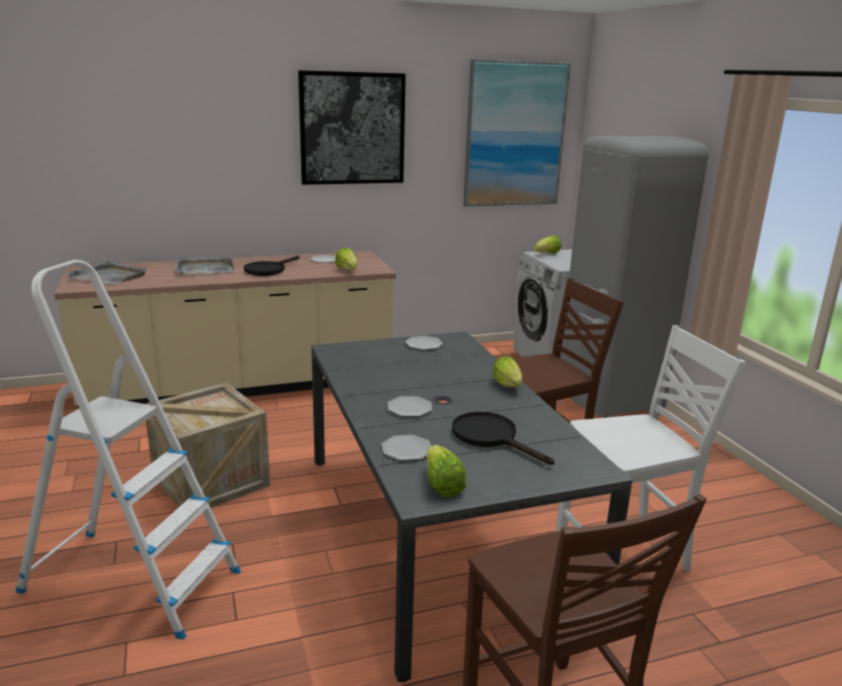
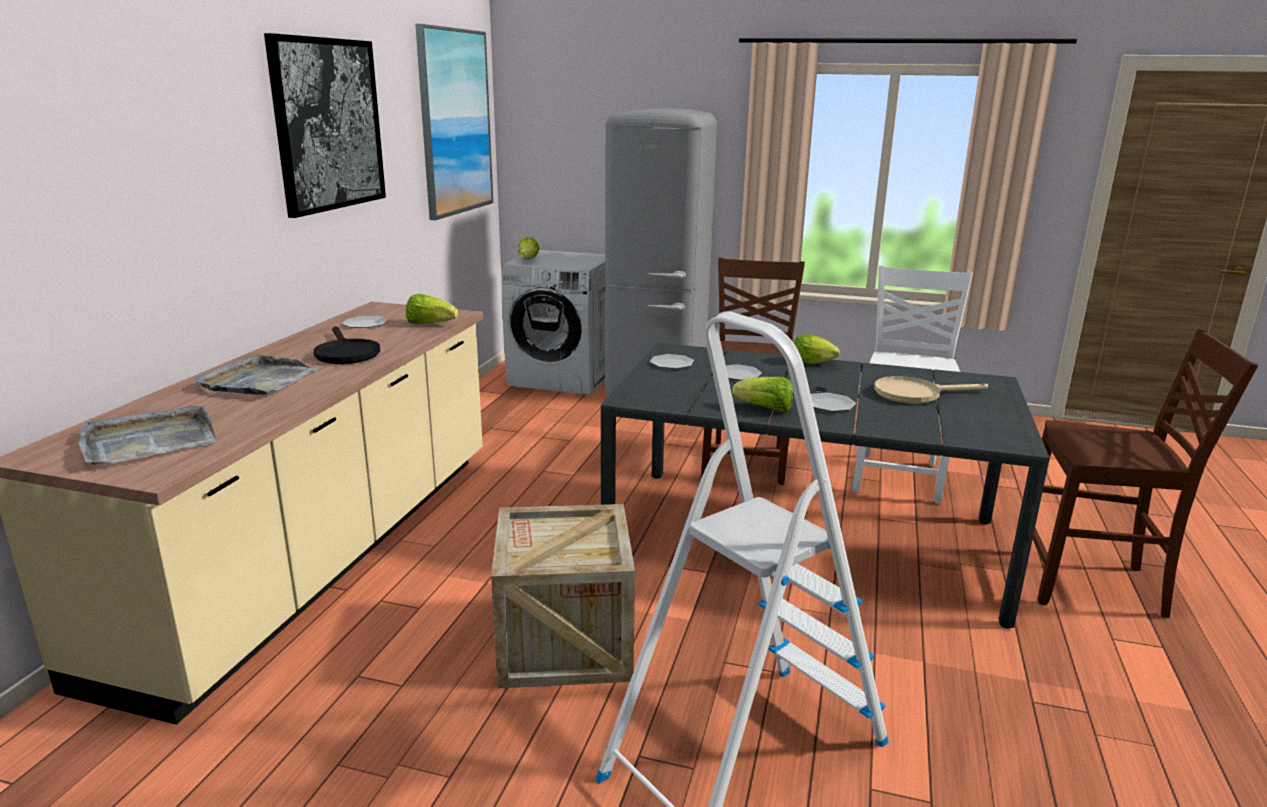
camera: 55 degrees left, 0 degrees up
plate [381,435,431,461] -> plate moved to [726,364,762,380]
lettuce [427,445,466,497] -> lettuce moved to [732,377,794,412]
black frying pan [452,412,555,465] -> beige frying pan [874,376,988,404]

